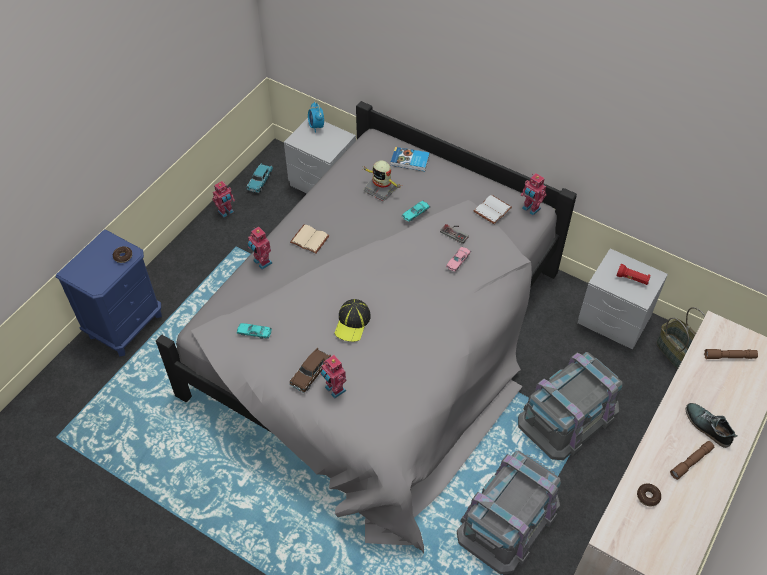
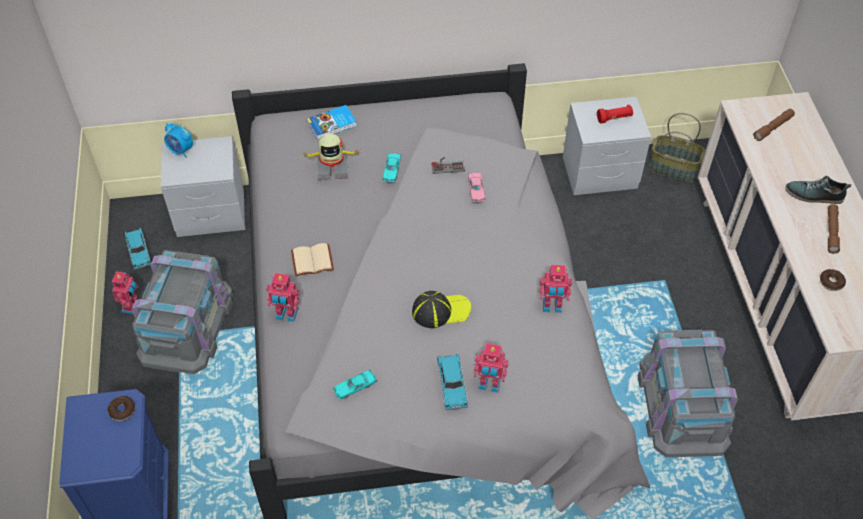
camera: 40 degrees left, 0 degrees up
brown toy car [289,348,331,393] -> turquoise toy car [437,353,468,410]
cap [334,299,371,342] -> cap turned 75 degrees counterclockwise [412,291,471,328]
white book [474,195,512,224] -> none
grey storage box [518,352,623,460] -> grey storage box moved to [131,250,233,374]
toy robot [521,173,547,215] -> toy robot moved to [539,265,572,313]

